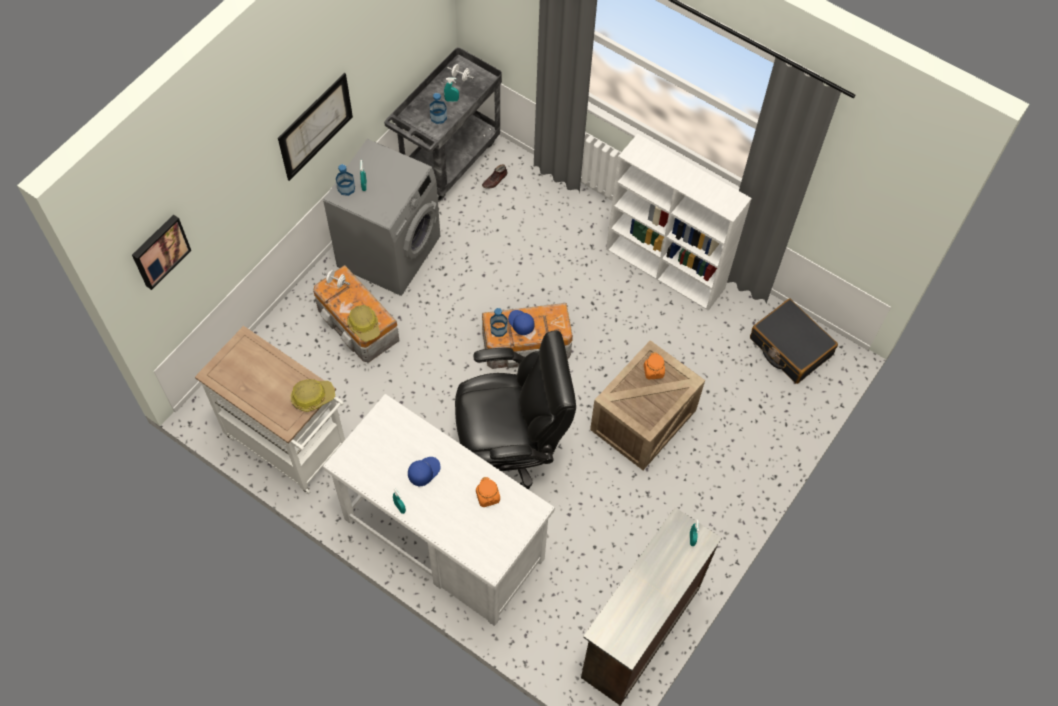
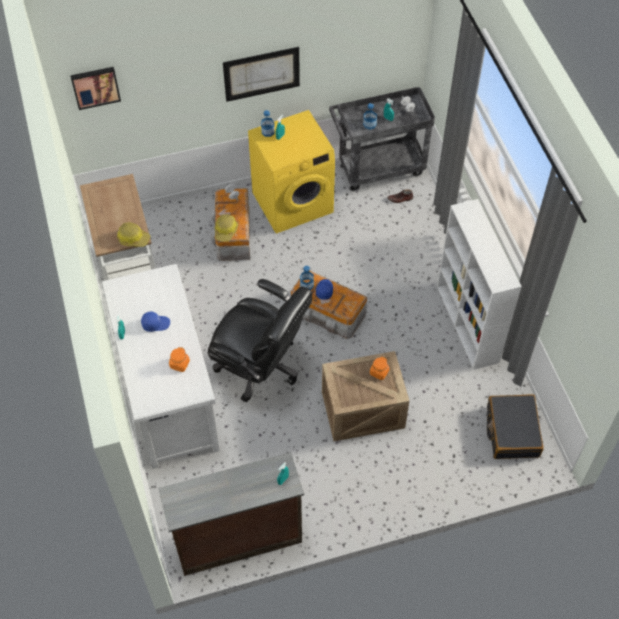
camera: 40 degrees right, 5 degrees down
grey washing machine [323,139,440,296] -> yellow washing machine [248,110,335,234]

